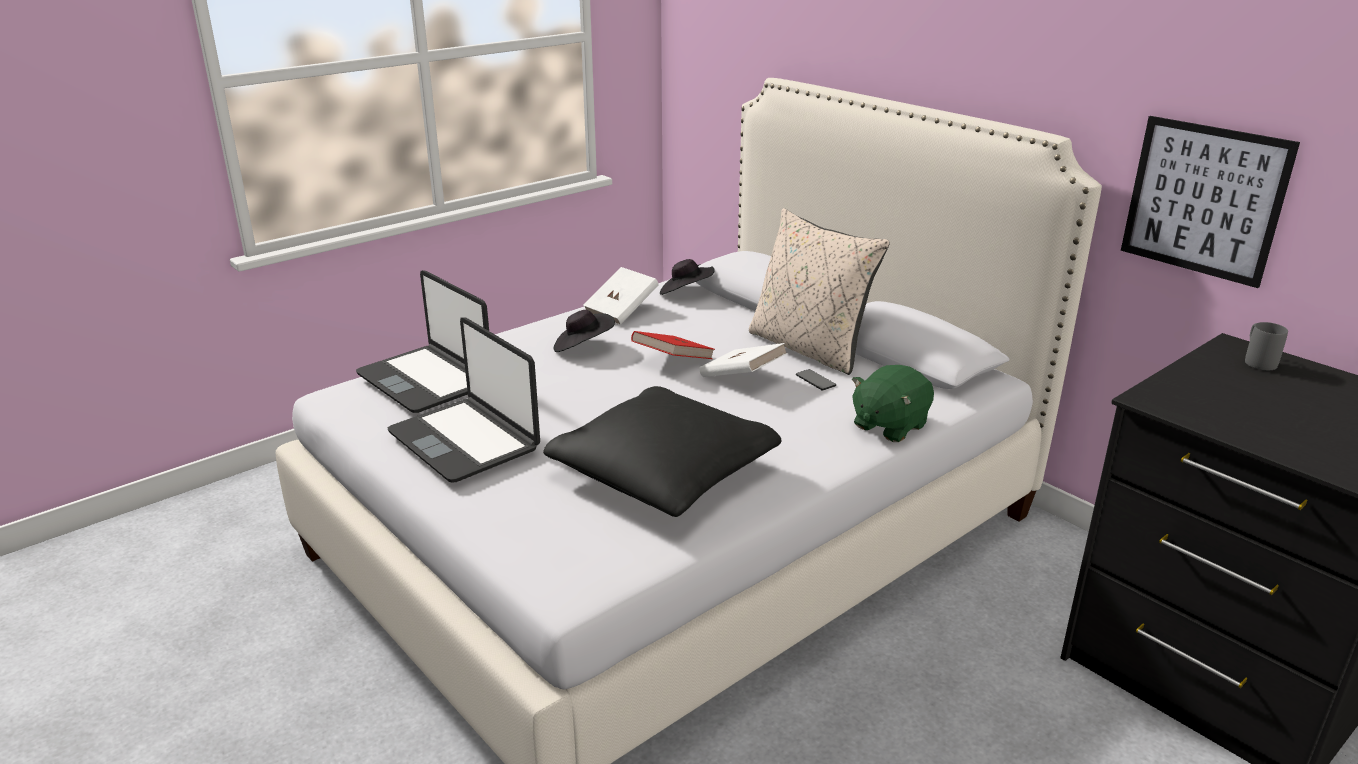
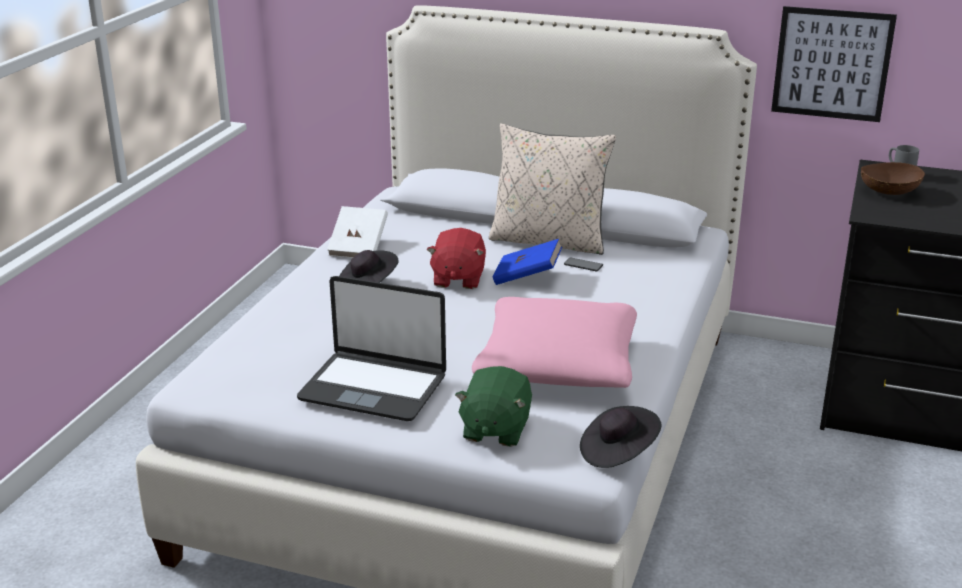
camera: 30 degrees left, 0 degrees up
laptop [356,270,489,413] -> none
black pillow [543,386,782,517] -> pink pillow [472,297,637,388]
red book [631,331,715,359] -> red plush toy [427,228,486,289]
black hat [660,259,715,295] -> black hat moved to [580,406,662,468]
white book [700,343,788,377] -> blue book [493,239,562,285]
green plush toy [852,365,934,442] -> green plush toy moved to [455,366,532,447]
none -> brown bowl [861,162,925,195]

